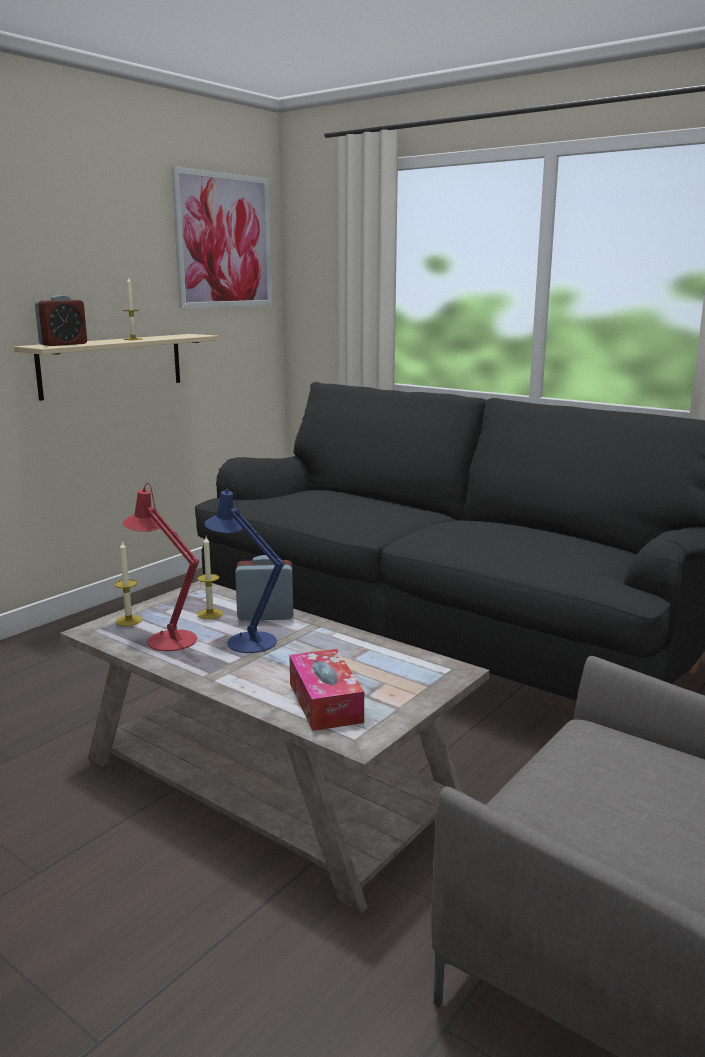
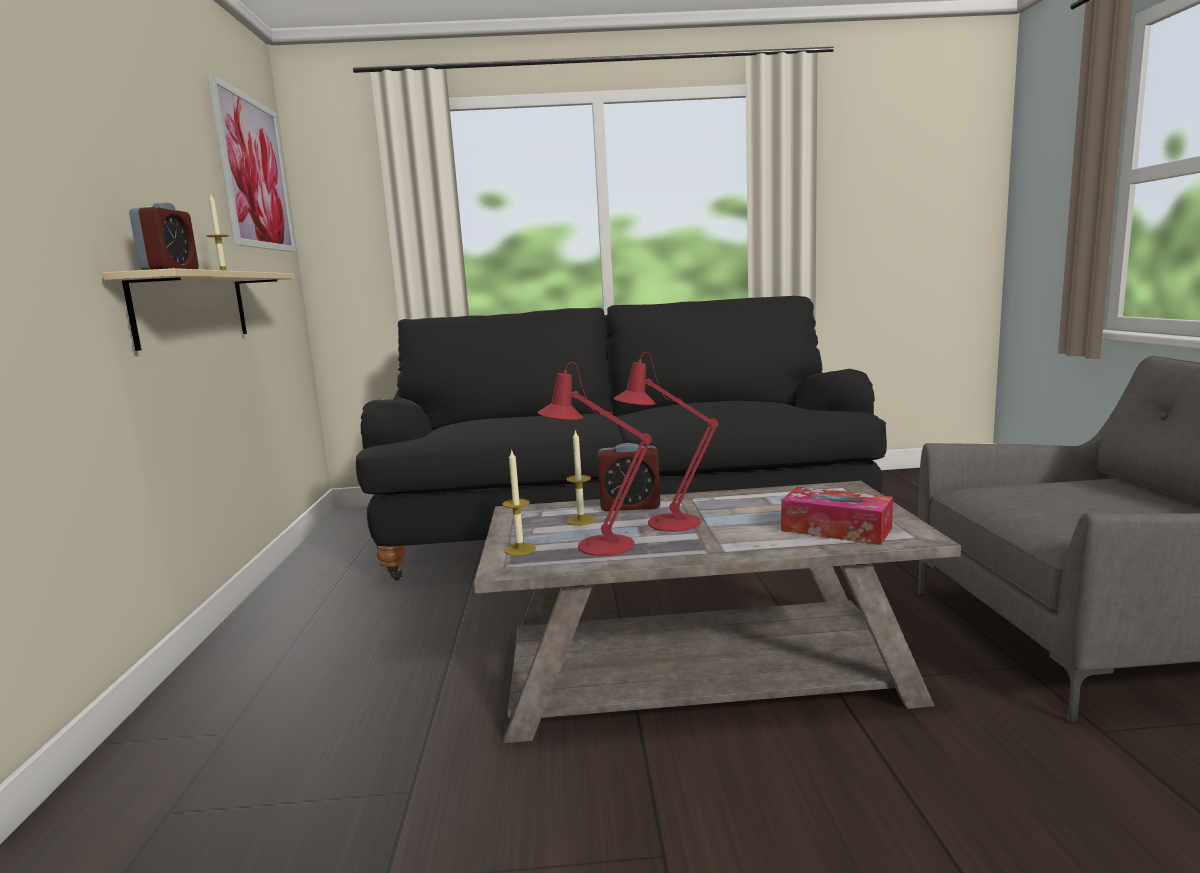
camera: 40 degrees left, 5 degrees down
blue table lamp [205,484,284,653] -> red table lamp [614,352,718,532]
alarm clock [235,555,293,621] -> alarm clock turned 135 degrees counterclockwise [598,443,660,511]

